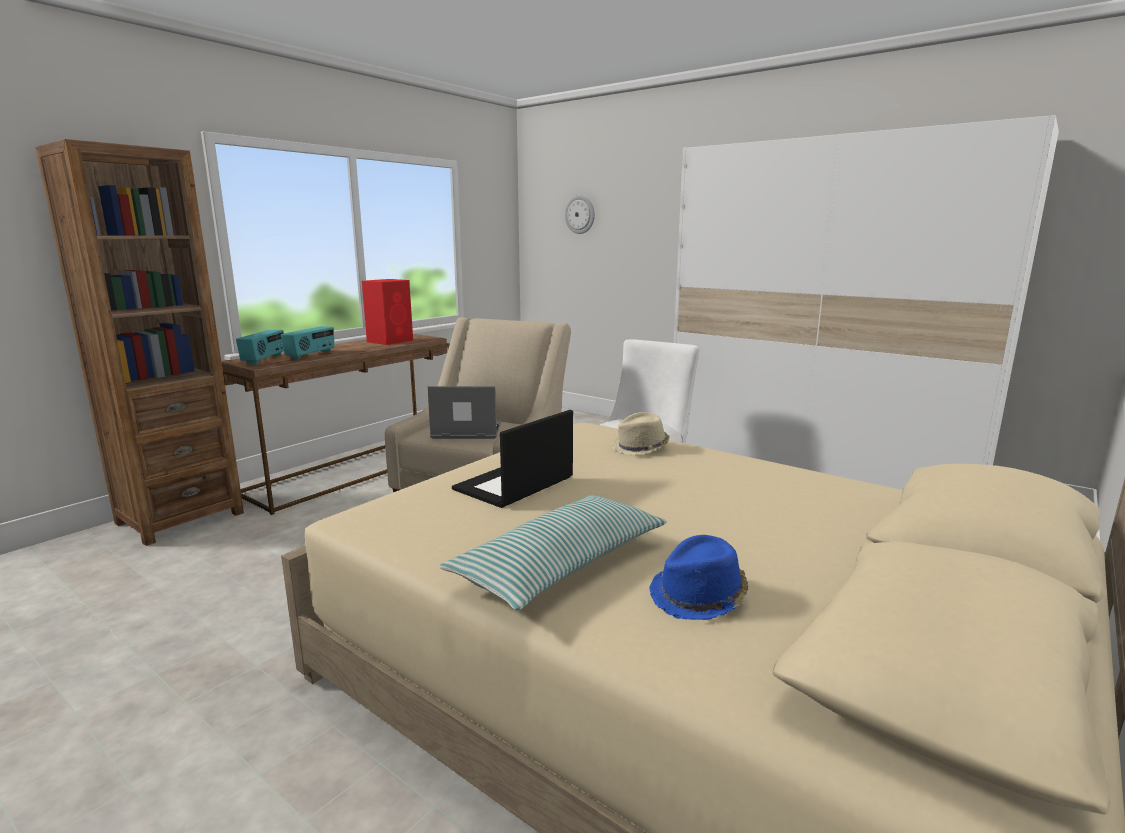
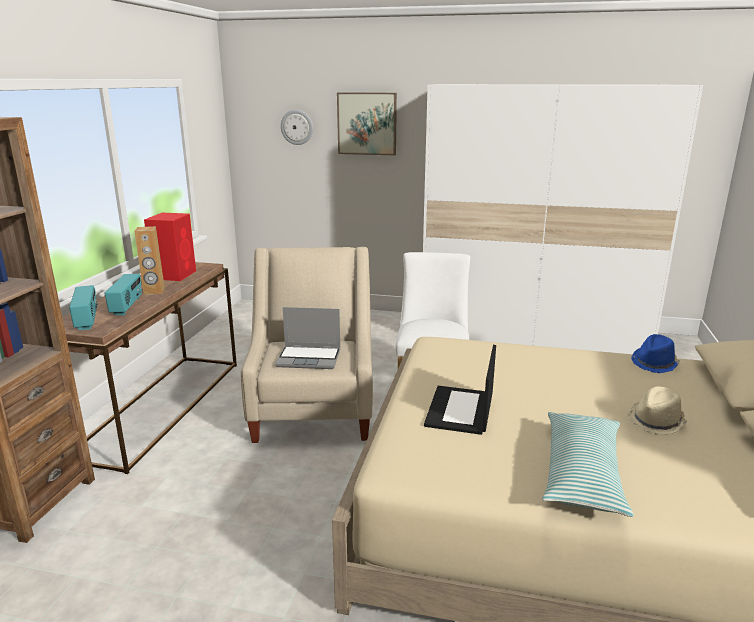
camera: 25 degrees left, 5 degrees up
laptop [428,386,501,439] -> laptop turned 150 degrees counterclockwise [275,307,341,369]
beige hat [612,412,670,455] -> beige hat moved to [627,386,687,435]
blue hat [649,535,748,620] -> blue hat moved to [631,334,680,373]
none -> brown speaker [134,226,165,295]
none -> picture [337,92,397,155]

